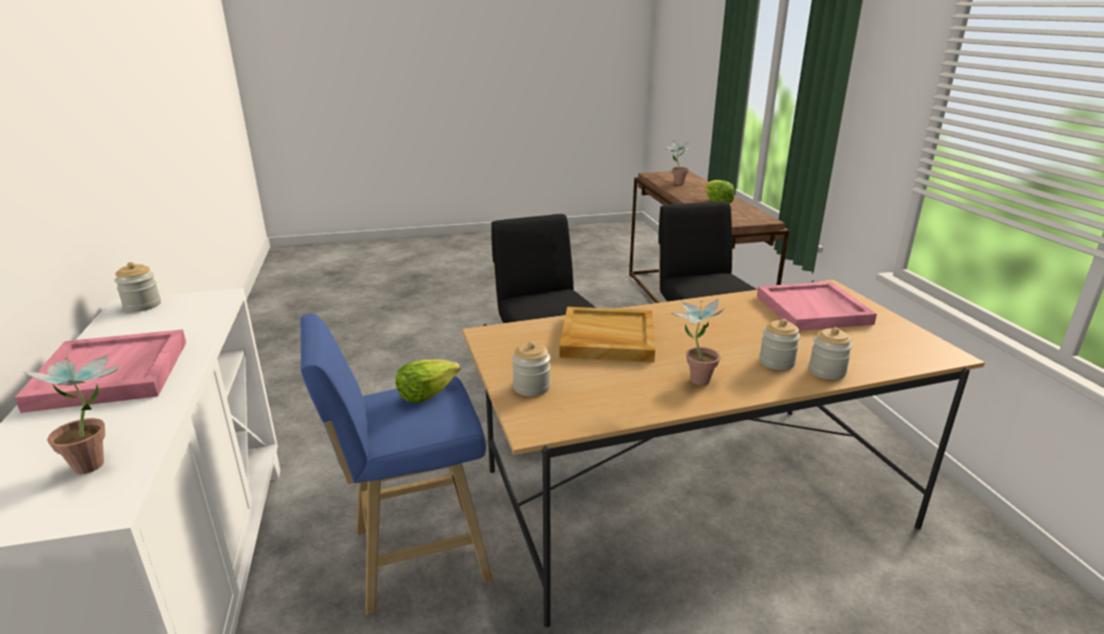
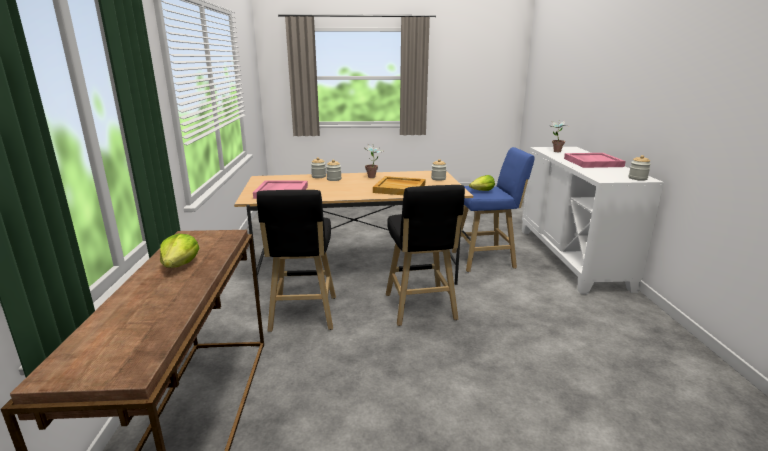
camera: 170 degrees left, 5 degrees down
potted plant [664,140,690,185] -> none

